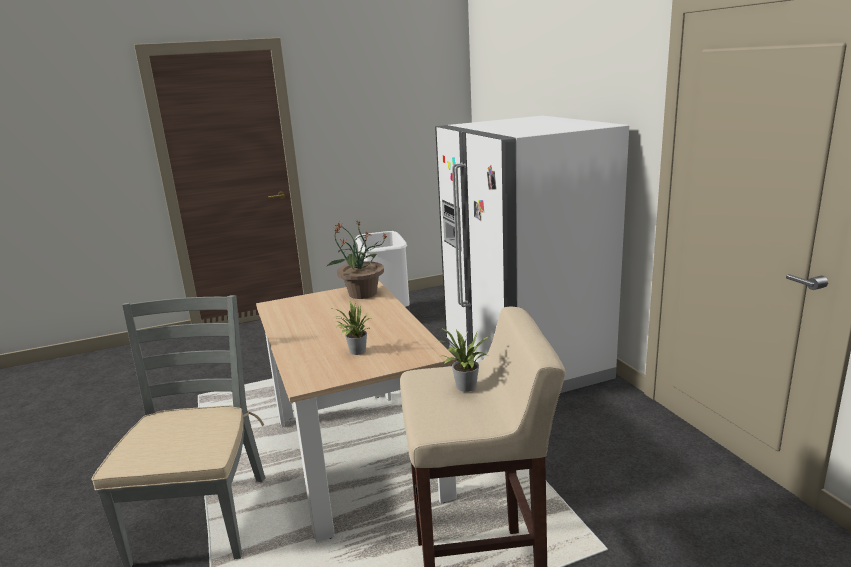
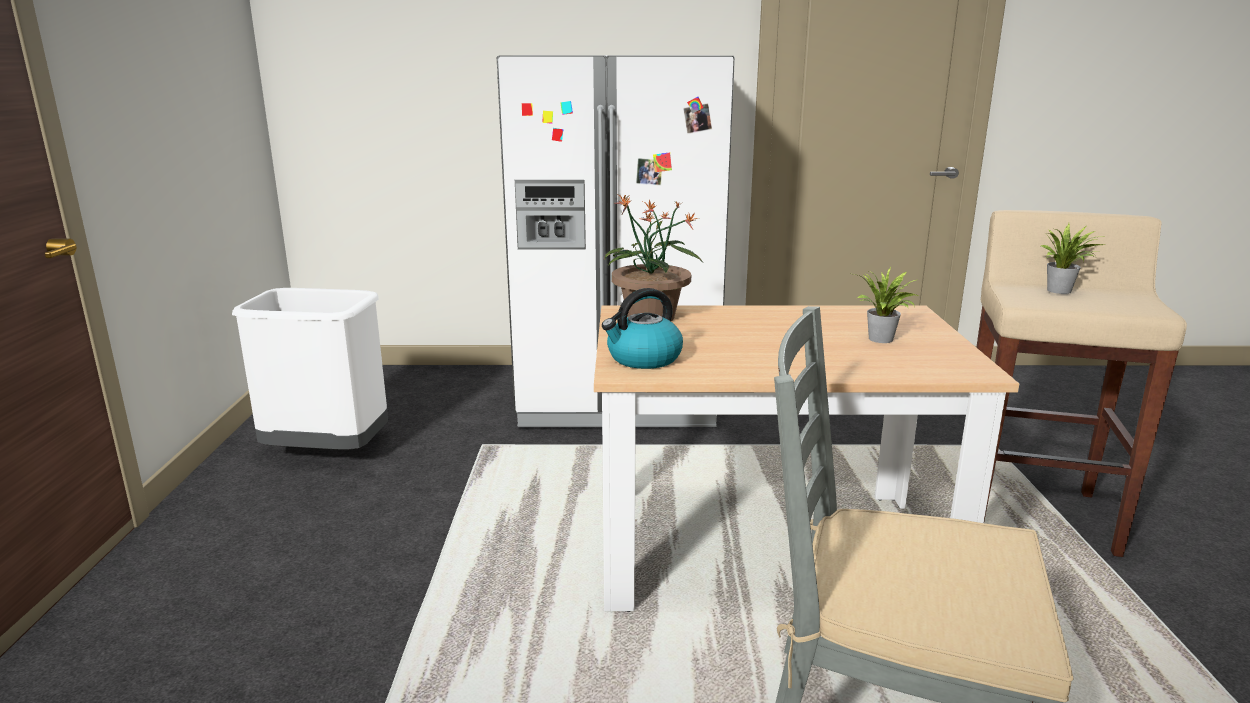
camera: 70 degrees left, 0 degrees up
none -> kettle [602,288,683,369]

